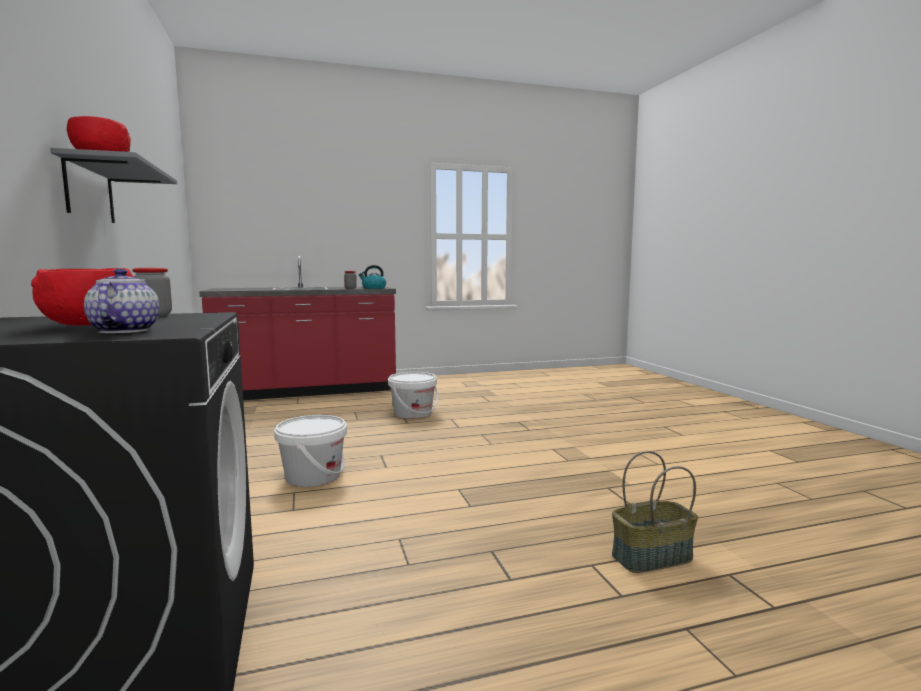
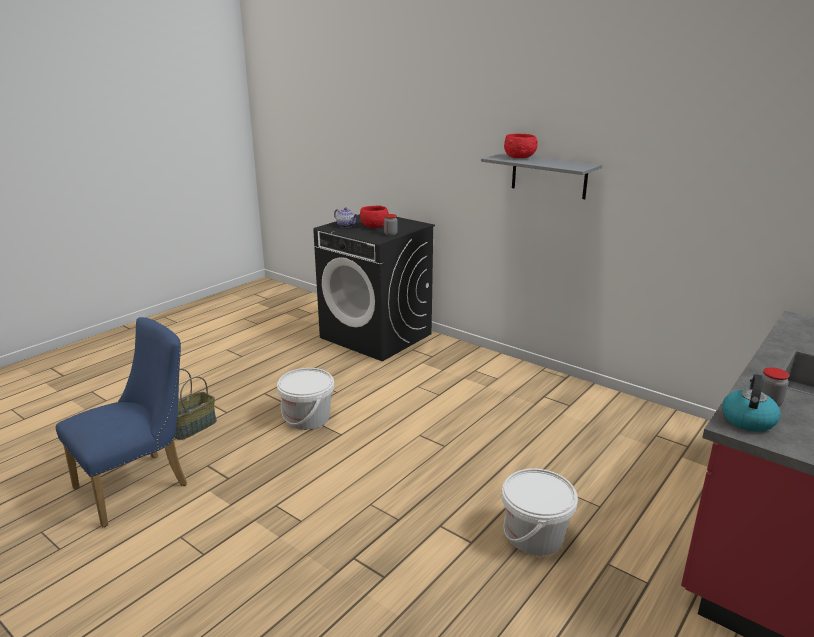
camera: 145 degrees right, 15 degrees up
white bucket [274,415,347,487] -> white bucket moved to [277,368,334,430]
none -> blue chair [56,317,187,527]

